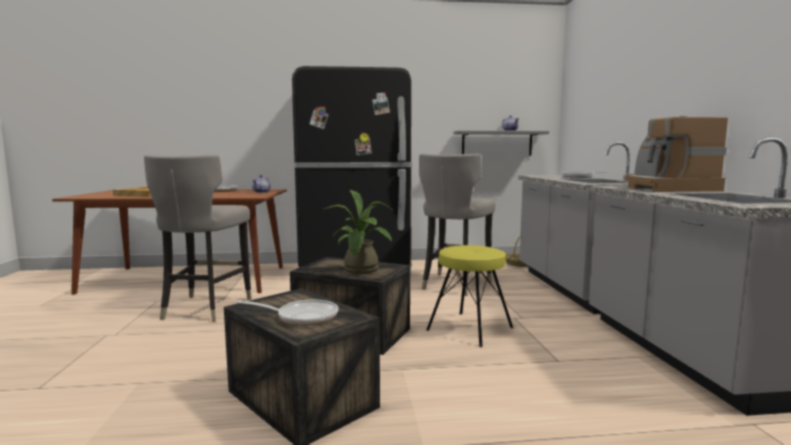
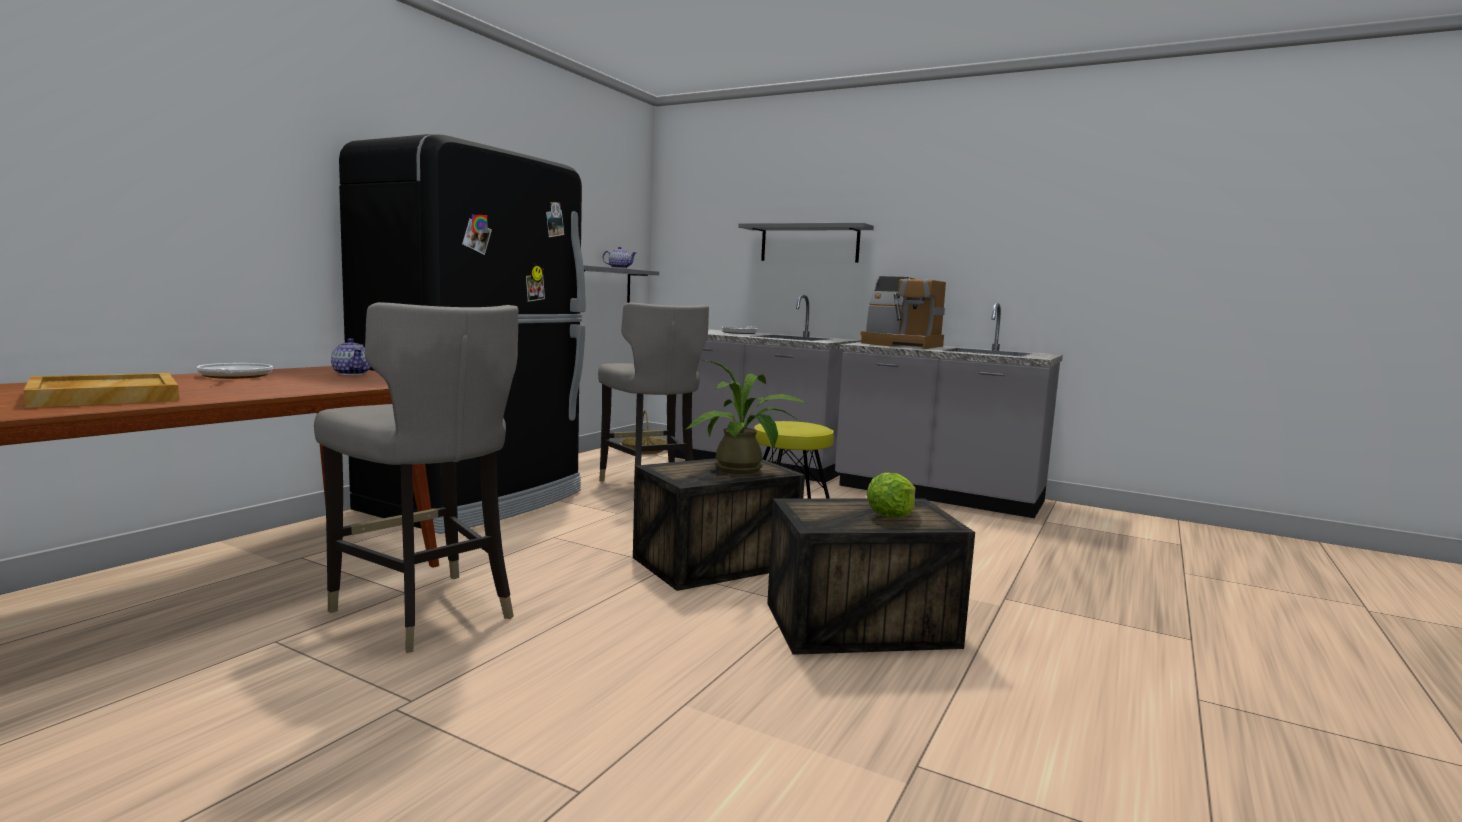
camera: 55 degrees left, 0 degrees up
frying pan [237,300,338,326] -> lettuce [867,473,916,518]
none -> grey shelf [738,223,874,263]

